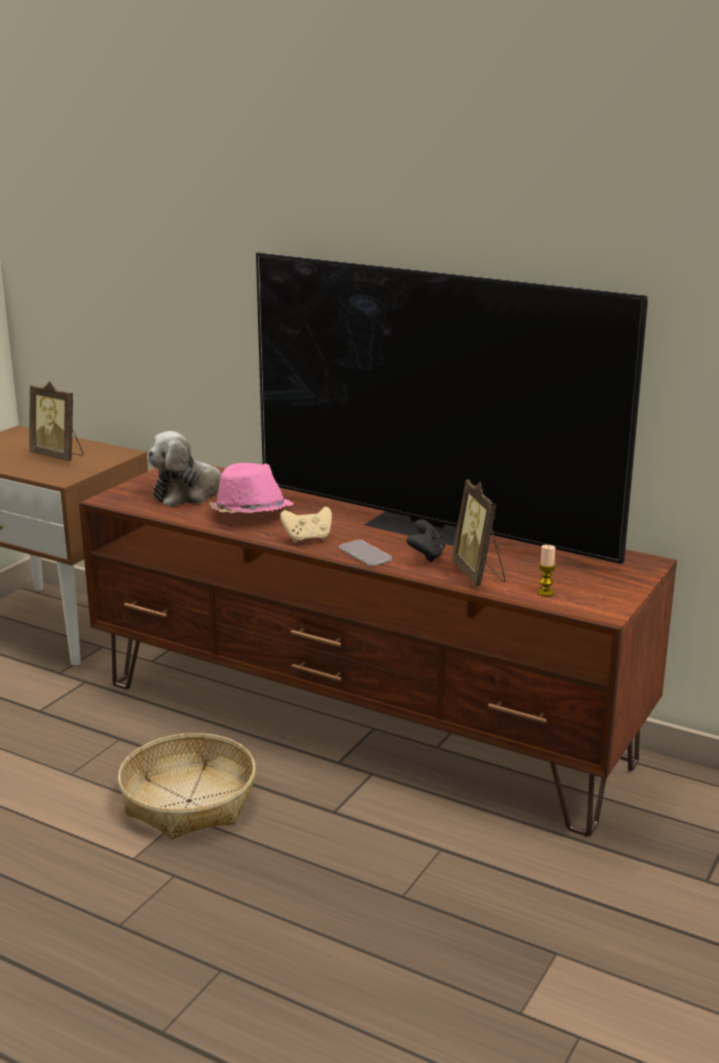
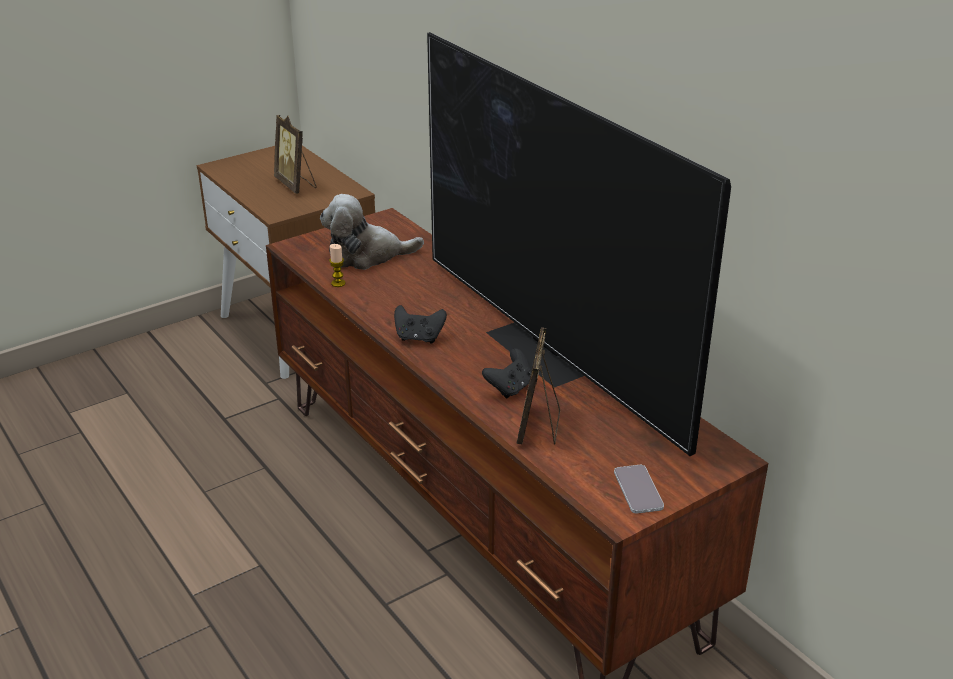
camera: 25 degrees right, 10 degrees up
basket [118,733,256,839] -> none
pink hat [209,463,294,513] -> none
beige game controller [280,507,332,543] -> black game controller [394,305,447,343]
phone [339,540,392,566] -> phone moved to [614,465,664,514]
candle [537,545,556,596] -> candle moved to [329,244,346,287]

